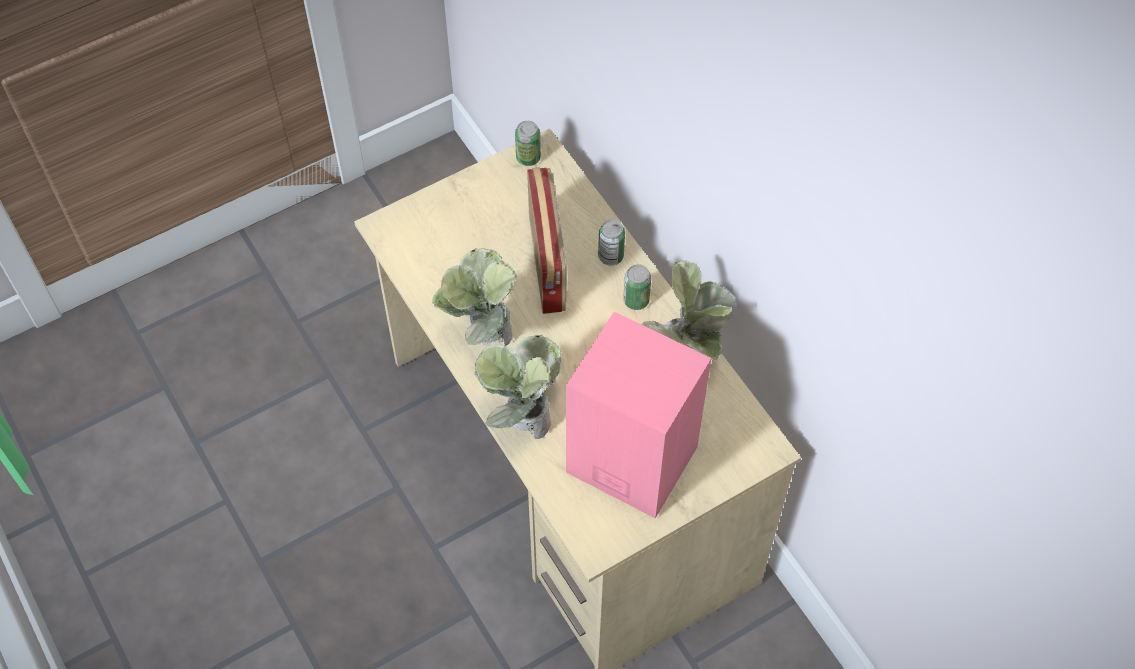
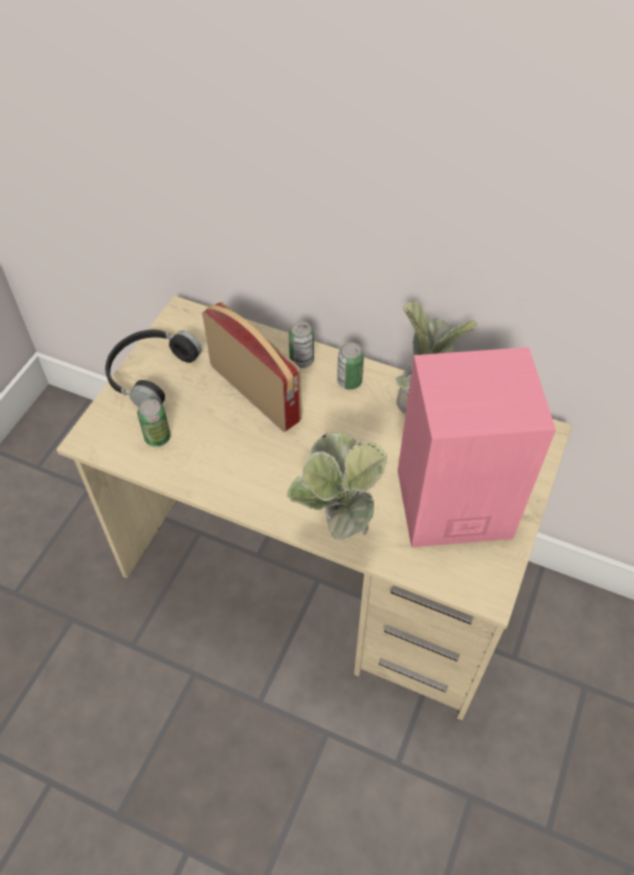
camera: 35 degrees left, 5 degrees down
potted plant [432,248,517,346] -> none
can [515,121,541,166] -> can moved to [137,399,171,447]
none -> black headphones [105,329,202,407]

